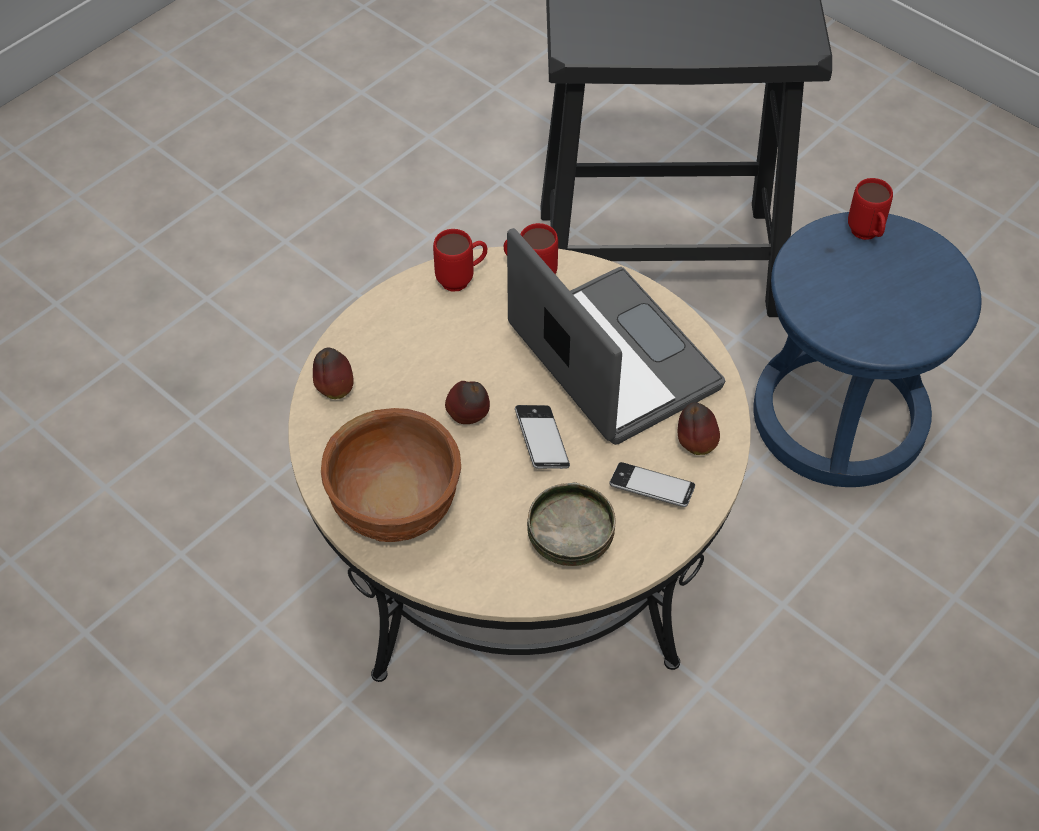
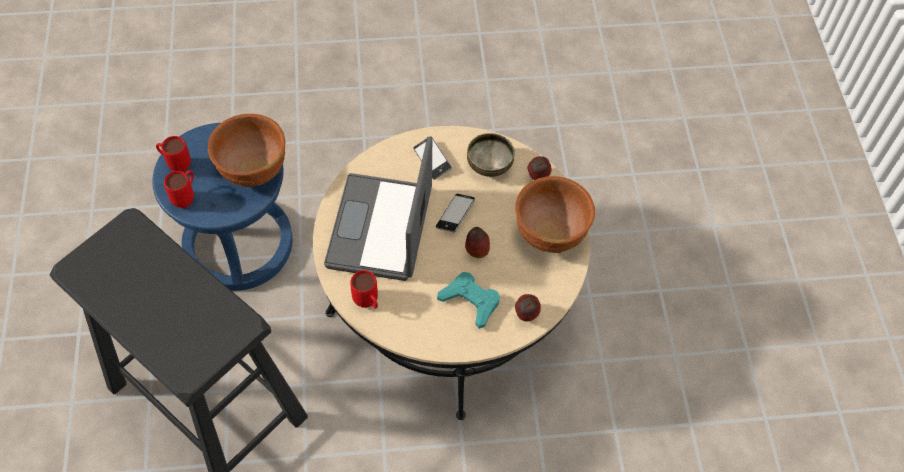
camera: 140 degrees left, 5 degrees up
red mug [433,229,487,292] -> red mug moved to [156,136,191,172]
apple [678,402,720,455] -> apple moved to [528,156,551,180]
none -> brown bowl [208,114,285,187]
none -> turquoise game controller [437,272,500,329]

